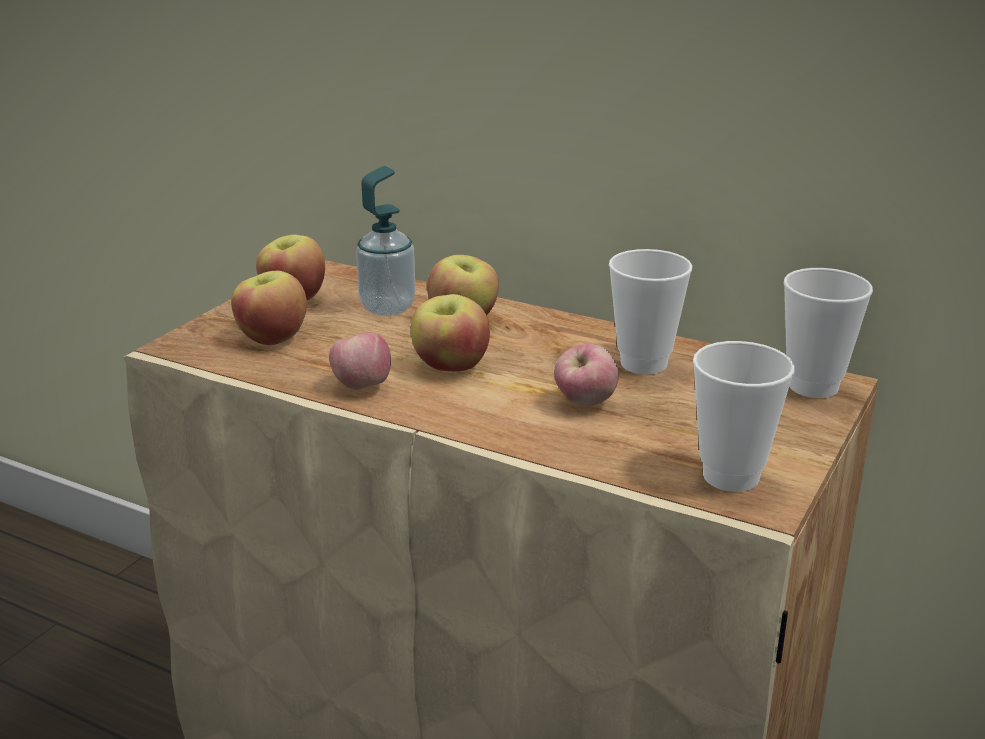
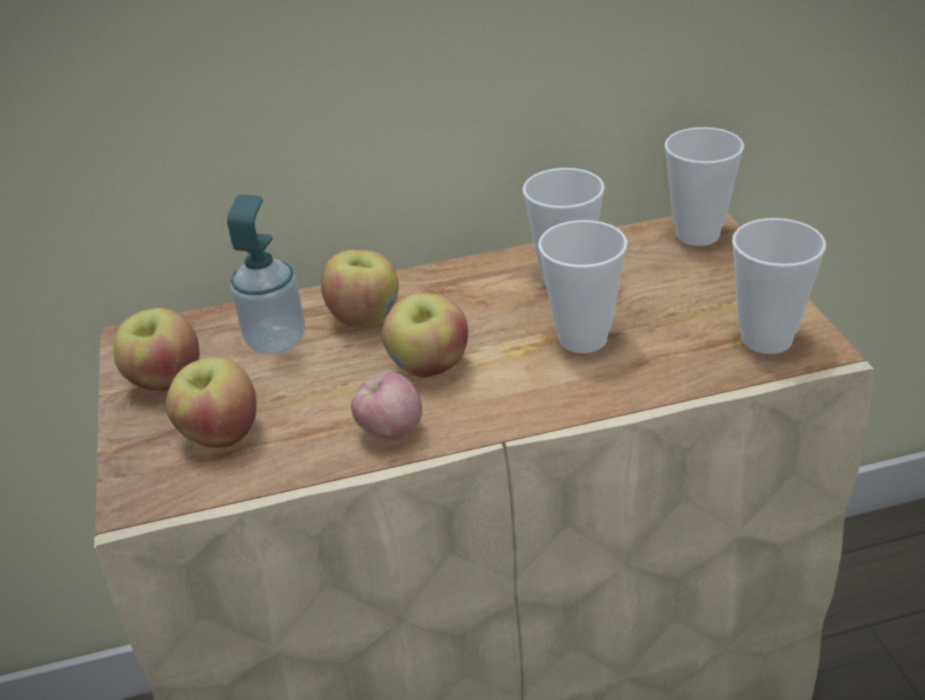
camera: 40 degrees left, 10 degrees up
apple [554,344,619,406] -> cup [538,220,628,353]

